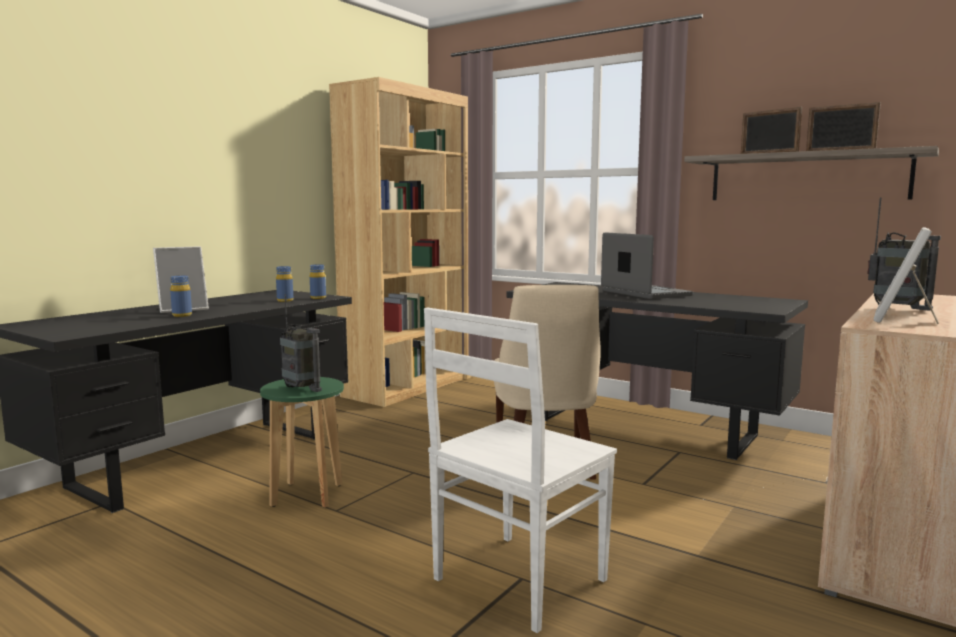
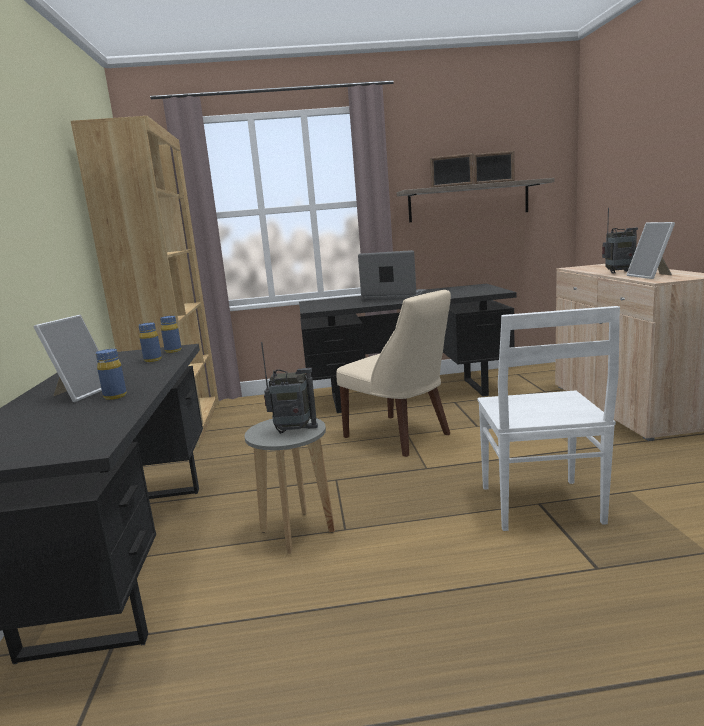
camera: 40 degrees left, 5 degrees up
green stool [260,377,344,508] -> grey stool [245,418,335,554]

